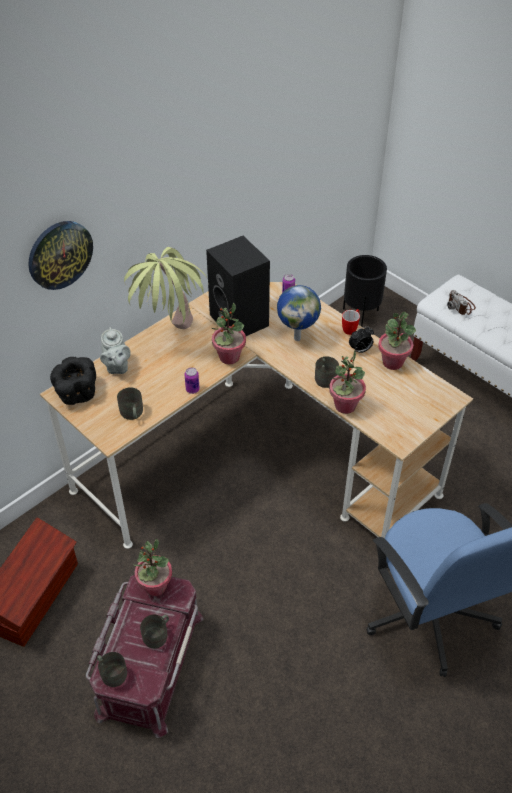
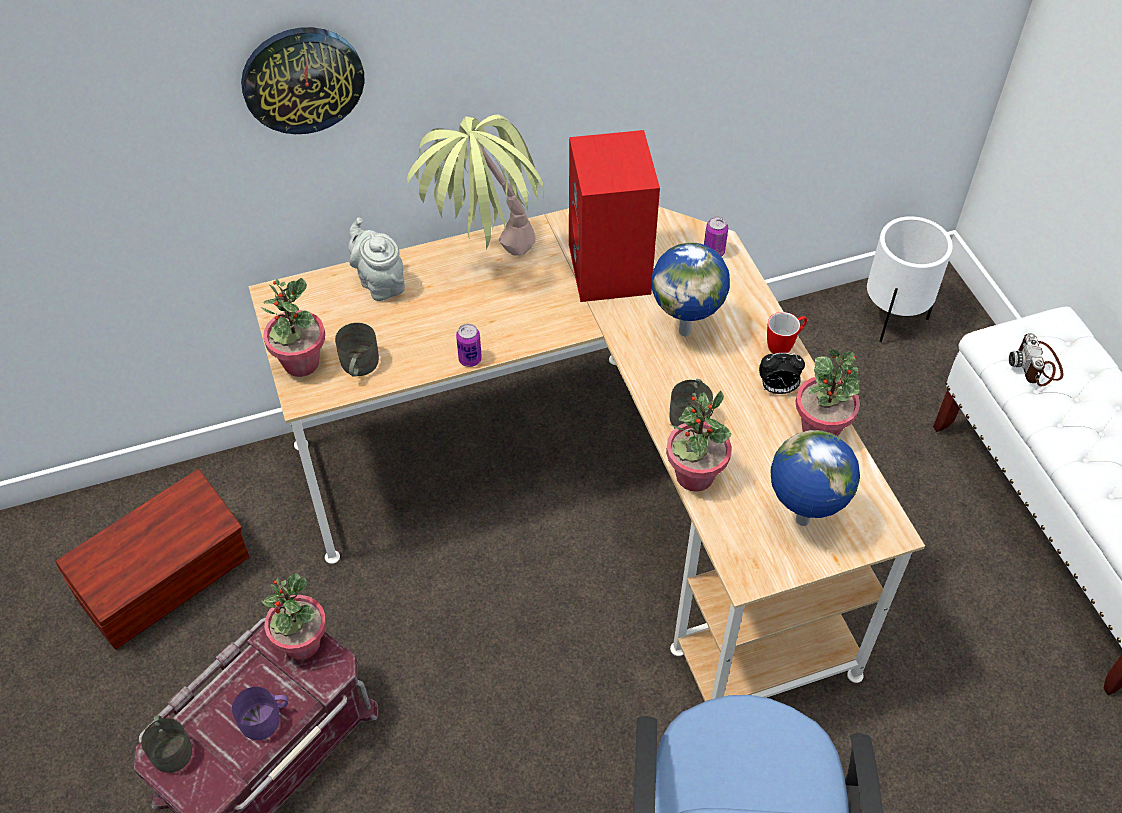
camera: 25 degrees right, 5 degrees up
black bowl [50,357,96,405] -> none
grey teapot [100,327,131,374] -> grey teapot turned 135 degrees clockwise [349,218,405,301]
grey mug [140,615,169,649] -> purple mug [232,687,288,740]
black speaker [206,236,270,336] -> red speaker [569,130,660,302]
potted plant [212,303,246,365] -> potted plant moved to [261,278,325,377]
black planter [343,255,387,326] -> white planter [867,216,953,342]
none -> globe [770,430,860,526]

